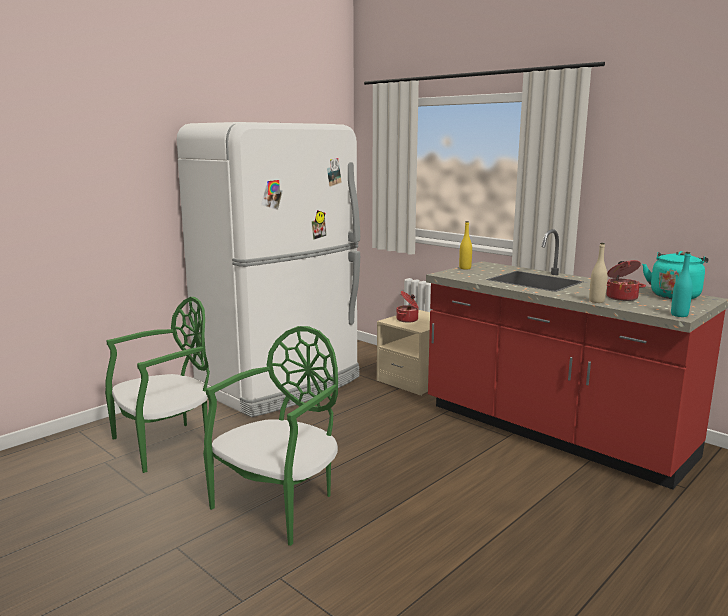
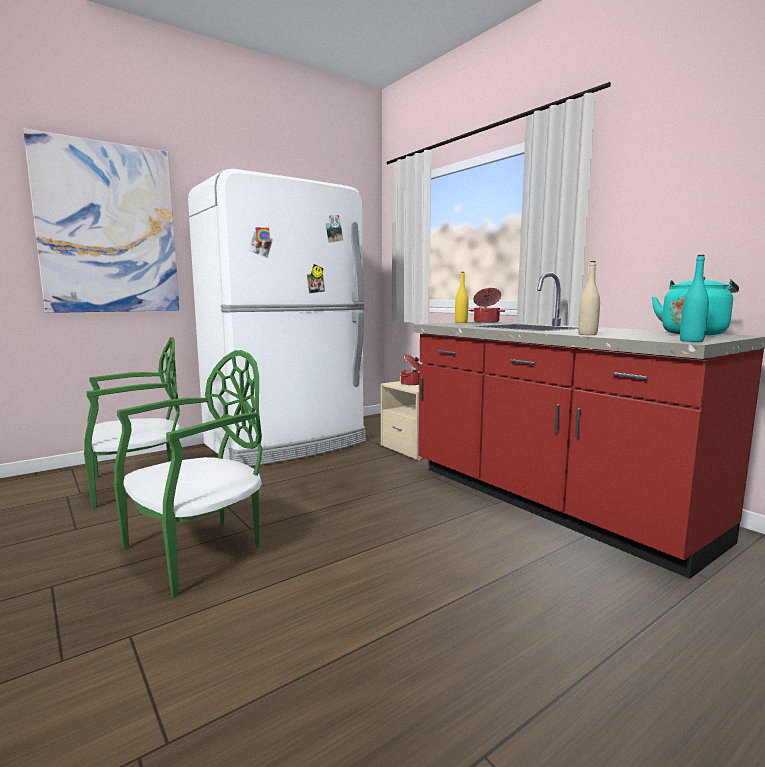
camera: 10 degrees right, 5 degrees down
cooking pot [606,260,646,301] -> cooking pot moved to [469,288,505,323]
none -> picture [23,129,179,313]

